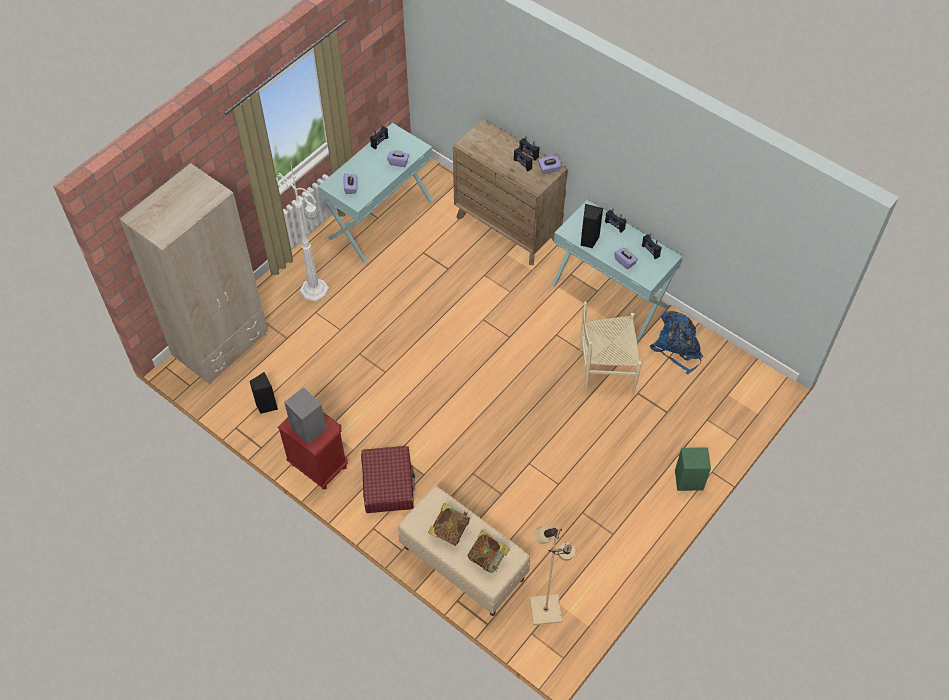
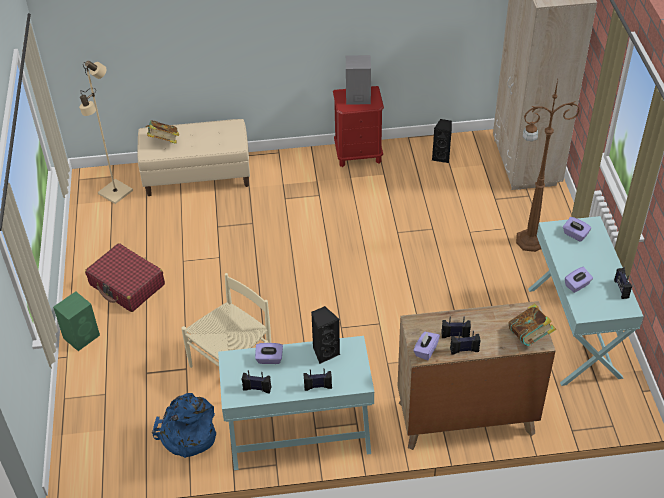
camera: 135 degrees right, 10 degrees down
white floor lamp [276,165,329,302] -> brown floor lamp [516,80,580,252]
red suitcase [361,446,415,513] -> red suitcase moved to [85,243,165,312]
book [428,503,470,546] -> book moved to [508,303,556,346]

